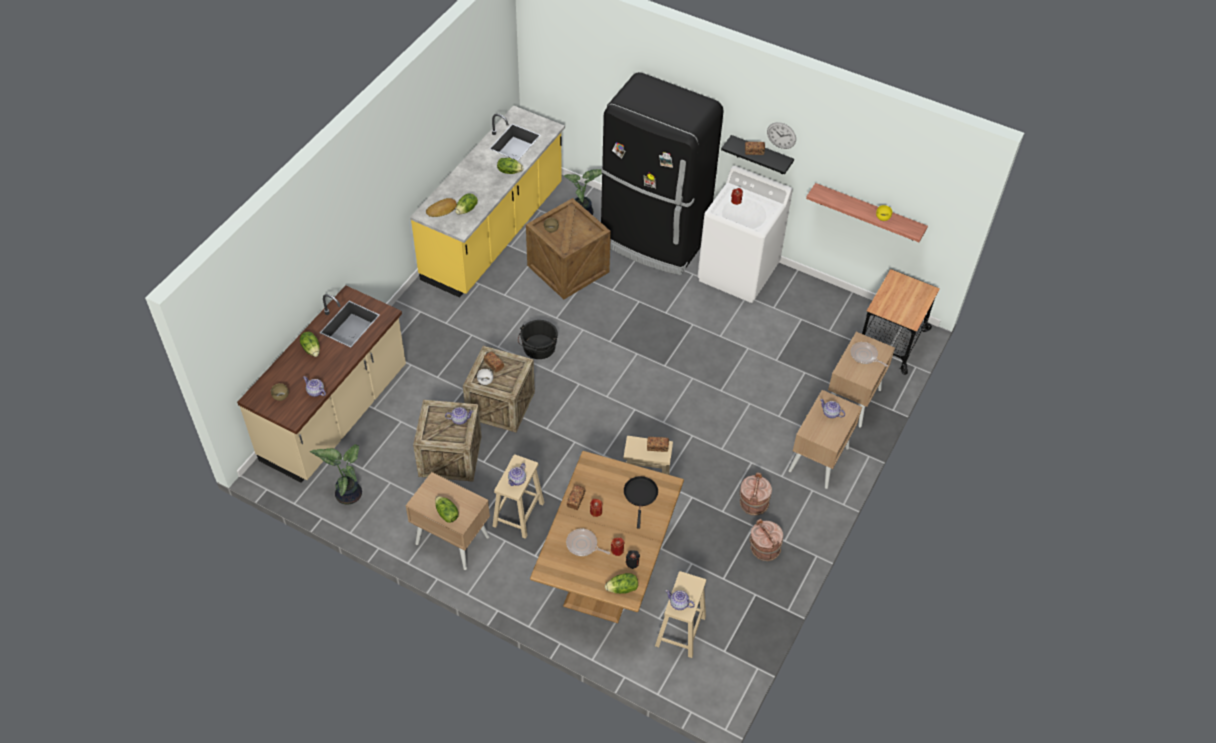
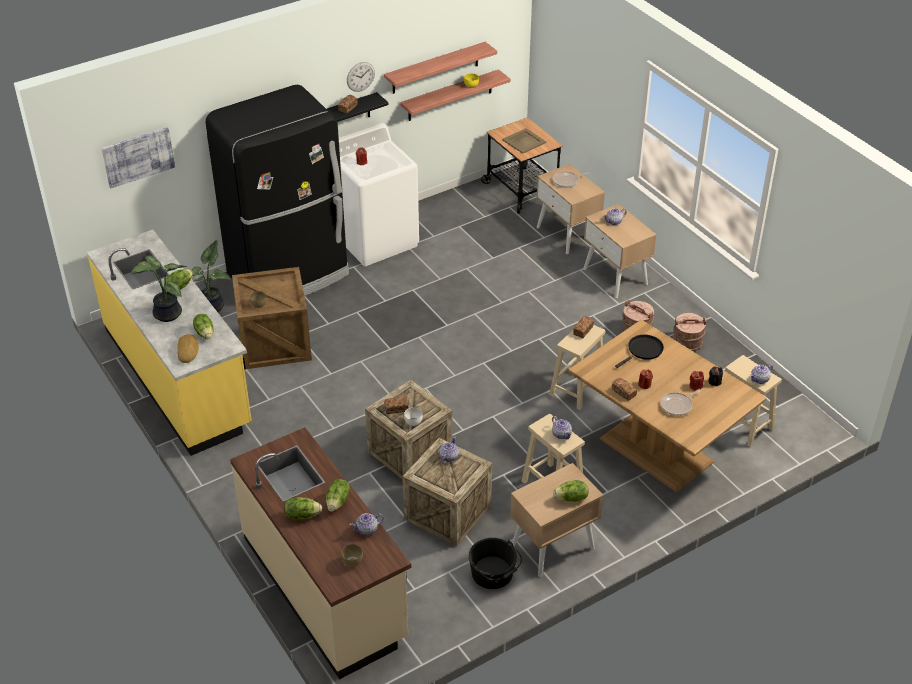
camera: 60 degrees left, 10 degrees down
potted plant [310,444,362,505] -> potted plant moved to [131,255,187,322]
black bucket [518,320,558,359] -> black bucket moved to [469,538,522,589]
lettuce [605,573,638,594] -> lettuce moved to [326,479,350,512]
black frying pan [624,476,658,529] -> black frying pan turned 105 degrees clockwise [615,335,664,368]
none -> picture [101,127,175,188]
none -> shelf [384,42,497,94]
none -> beige tray [502,128,546,154]

